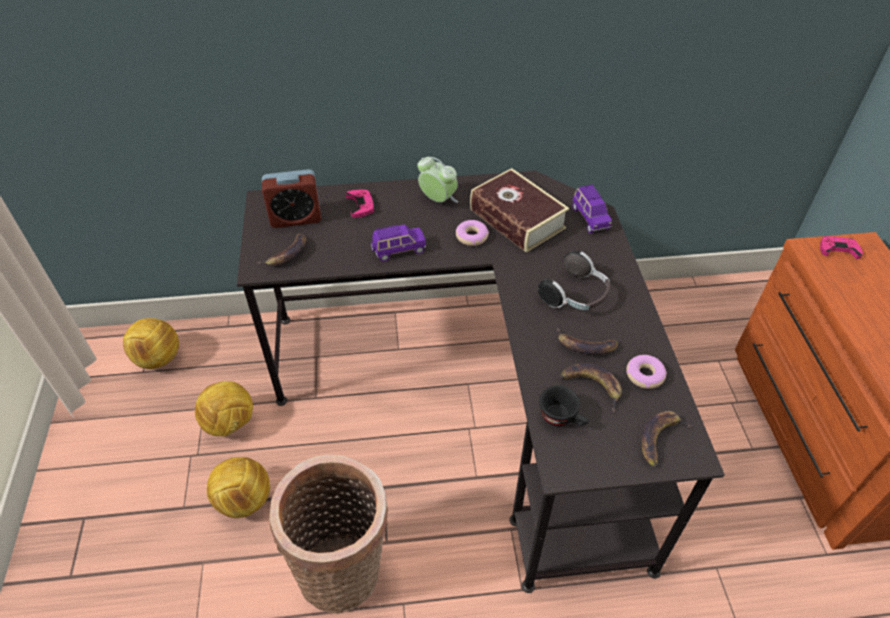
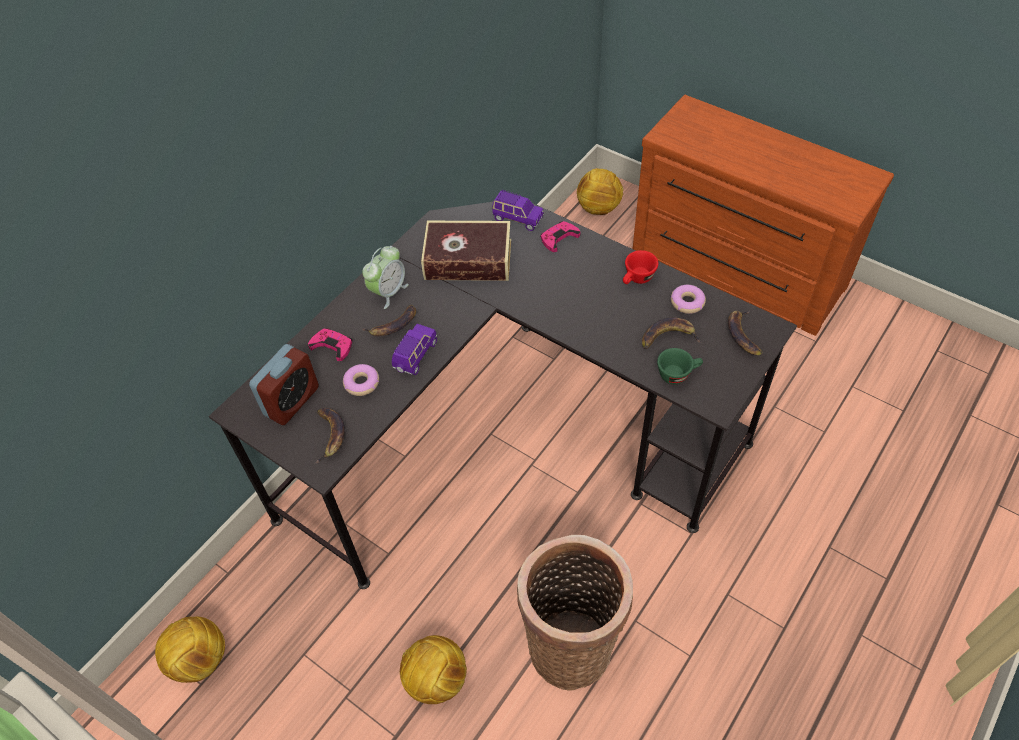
camera: 45 degrees left, 5 degrees up
football [195,381,253,436] -> football moved to [577,169,624,215]
alarm clock [417,157,458,203] -> alarm clock turned 135 degrees clockwise [362,246,409,309]
donut [456,220,489,246] -> donut moved to [343,364,379,396]
headphones [538,251,610,310] -> none
black cup [539,385,589,426] -> green cup [657,348,703,384]
banana [557,328,618,354] -> banana moved to [361,305,416,336]
pink game controller [820,236,863,259] -> pink game controller moved to [540,221,581,252]
none -> red cup [623,250,658,284]

